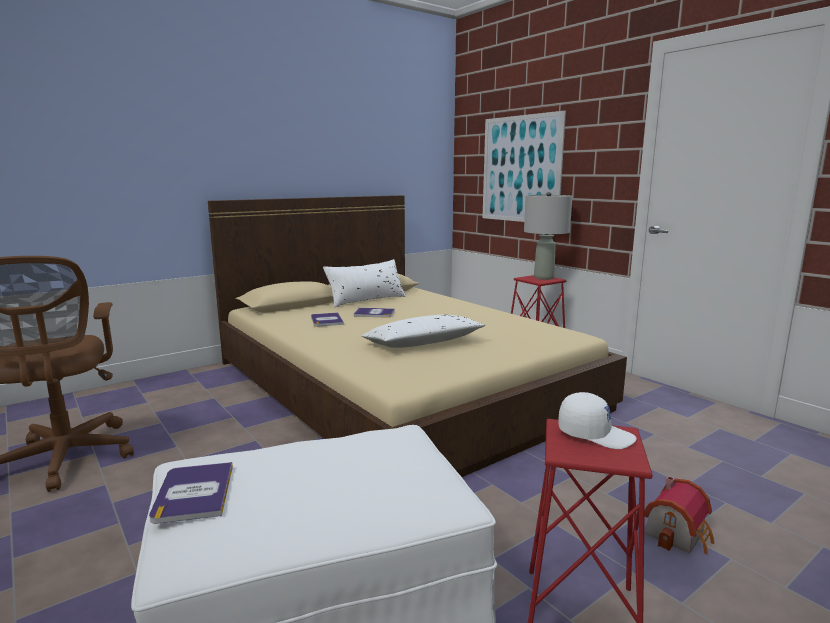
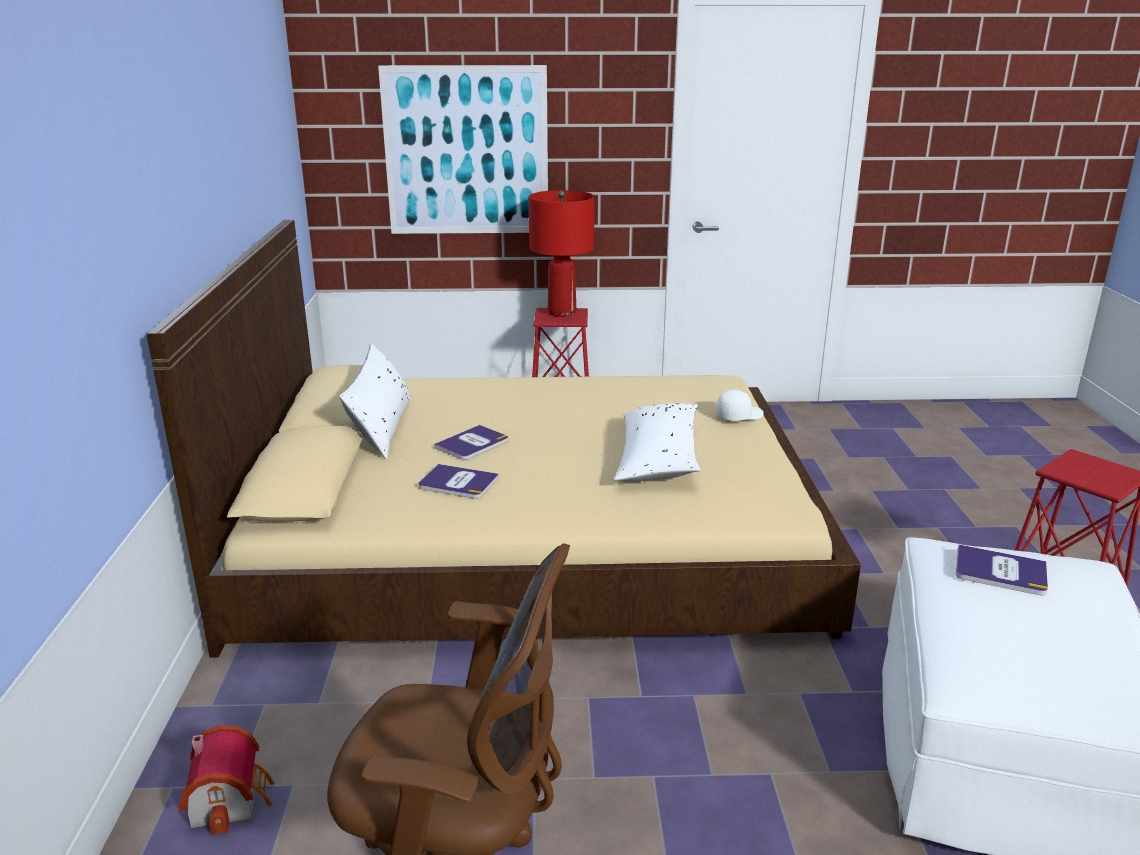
camera: 55 degrees left, 10 degrees up
book [149,462,233,524] -> book moved to [955,545,1048,595]
grey table lamp [524,192,572,280] -> red table lamp [529,190,595,317]
white cap [558,392,637,449] -> white cap moved to [716,390,764,421]
toy house [644,476,714,555] -> toy house moved to [179,725,274,836]

